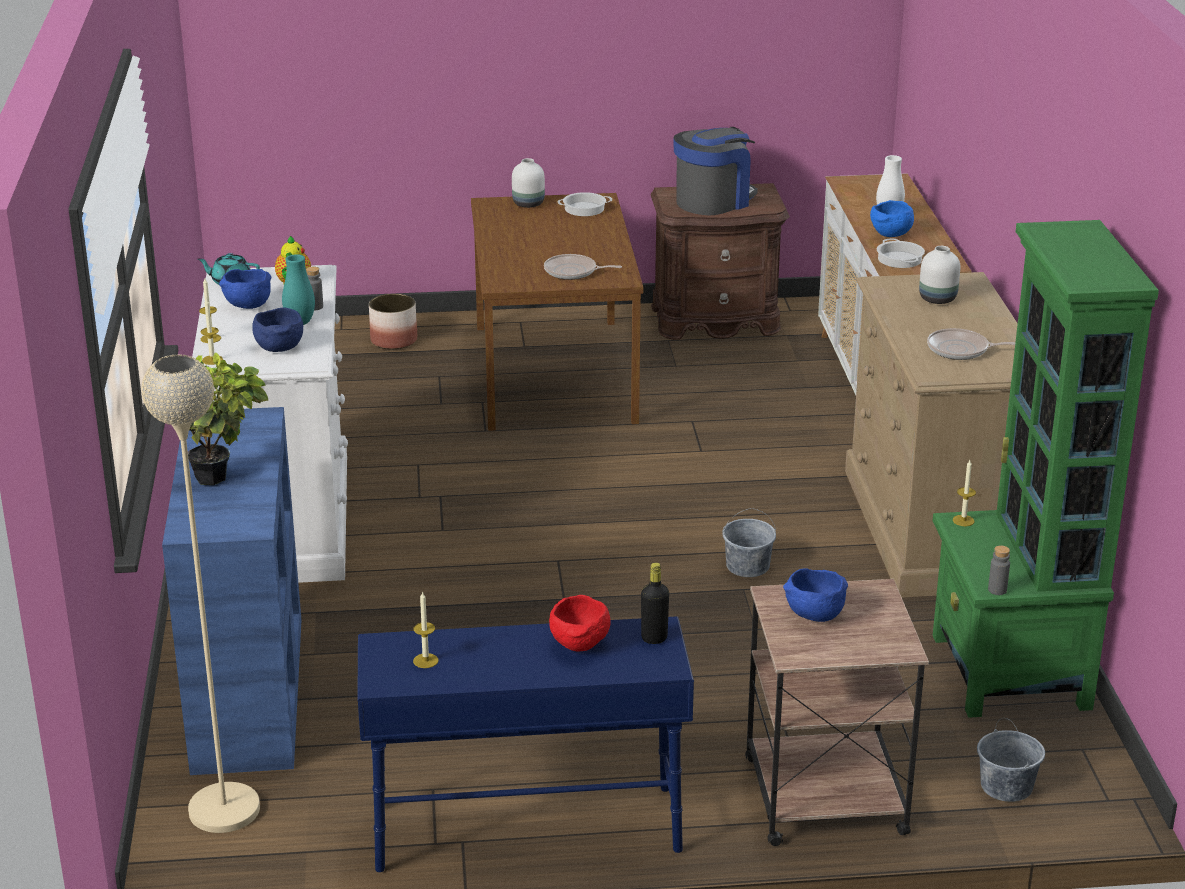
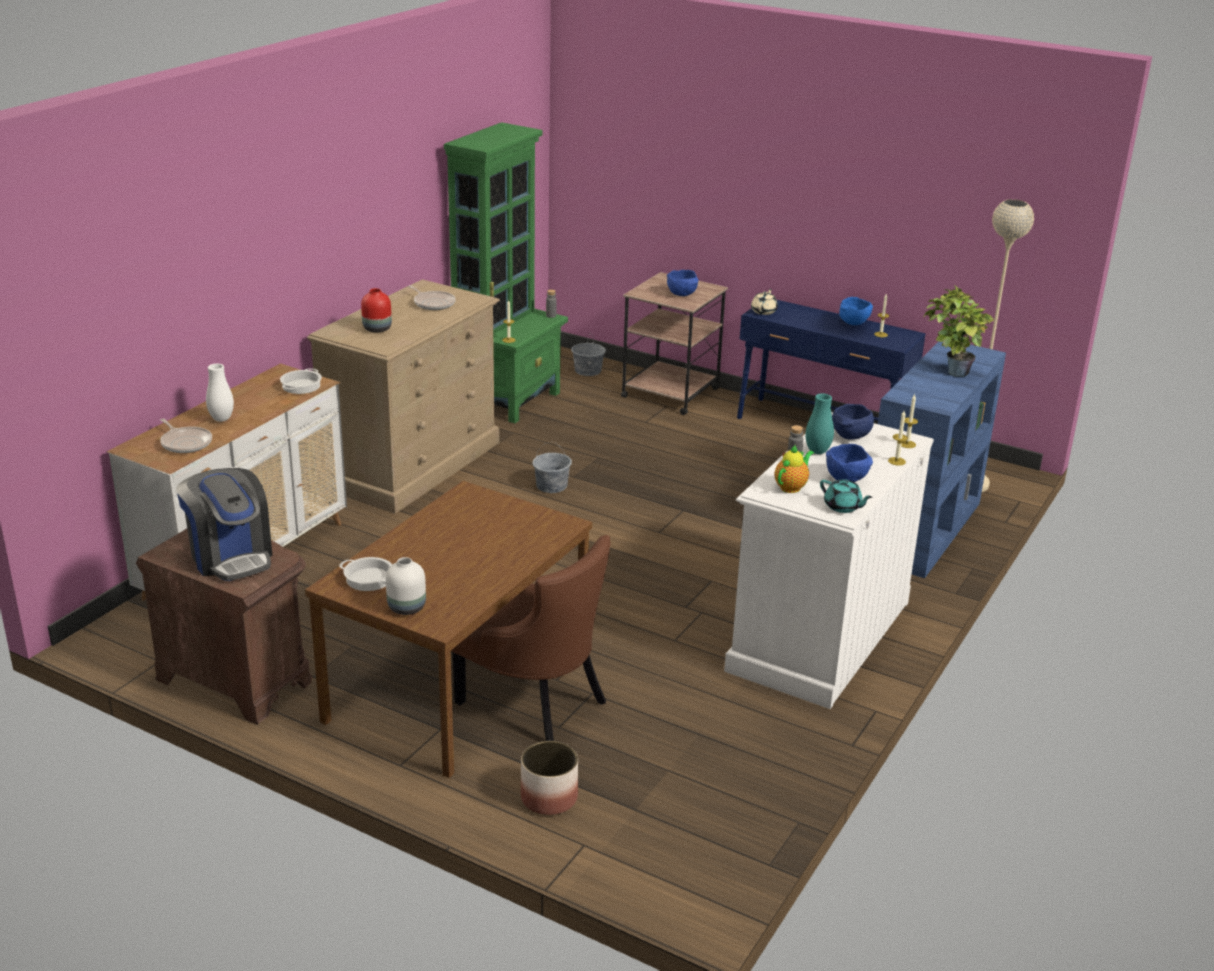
camera: 145 degrees left, 0 degrees up
frying pan [544,254,622,280] -> frying pan moved to [160,419,212,453]
red bowl [549,595,611,652] -> none
black bottle [641,563,669,644] -> beige teapot [751,289,778,315]
coffee machine [673,127,758,215] -> coffee machine turned 120 degrees counterclockwise [176,468,272,581]
blue bowl [870,200,914,237] -> blue bowl moved to [839,297,873,325]
white vase [919,246,960,304] -> red vase [361,288,392,333]
none -> brown chair [451,535,611,741]

